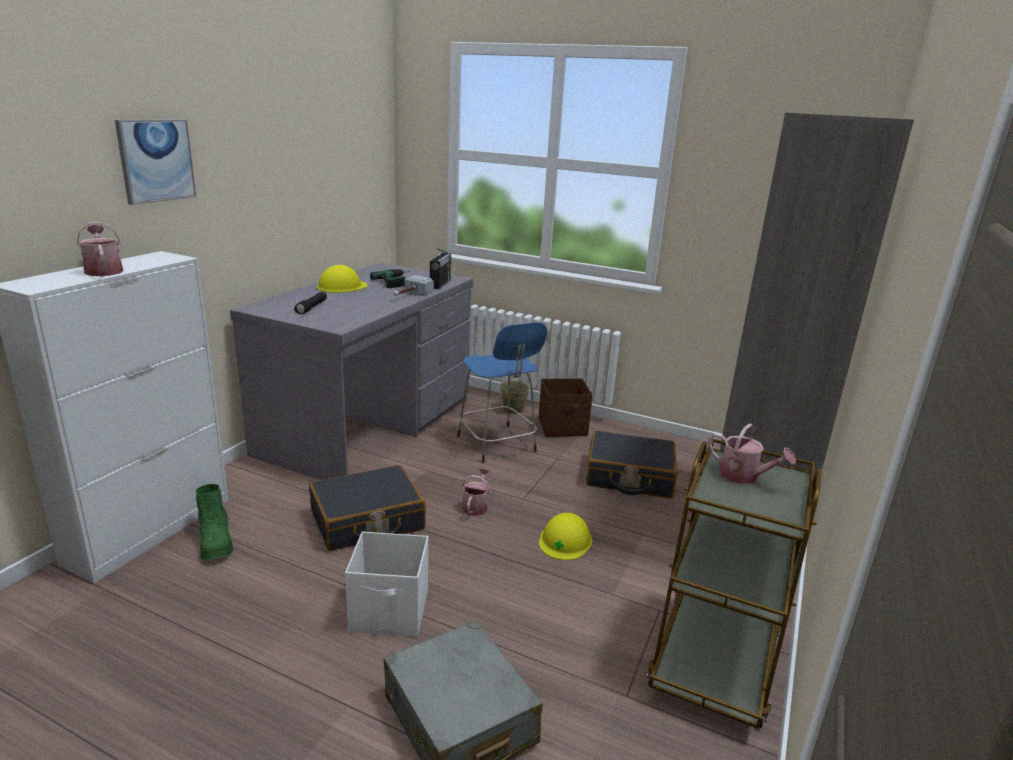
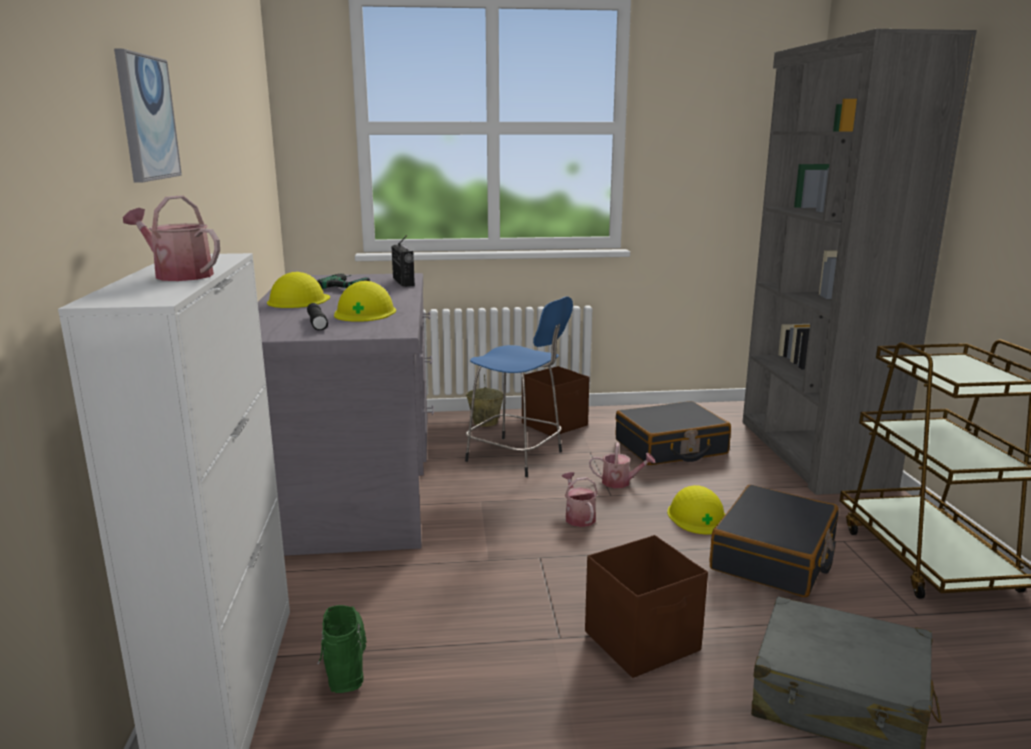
camera: 30 degrees left, 5 degrees down
green boot [196,484,233,561] -> green boot turned 135 degrees counterclockwise [317,605,367,693]
black suitcase [309,465,426,551] -> black suitcase moved to [709,485,839,597]
white storage box [345,531,428,637] -> brown storage box [585,535,708,678]
hammer [393,275,434,296] -> none
watering can [708,423,796,484] -> watering can moved to [589,443,656,488]
none -> yellow hard hat [334,281,396,322]

